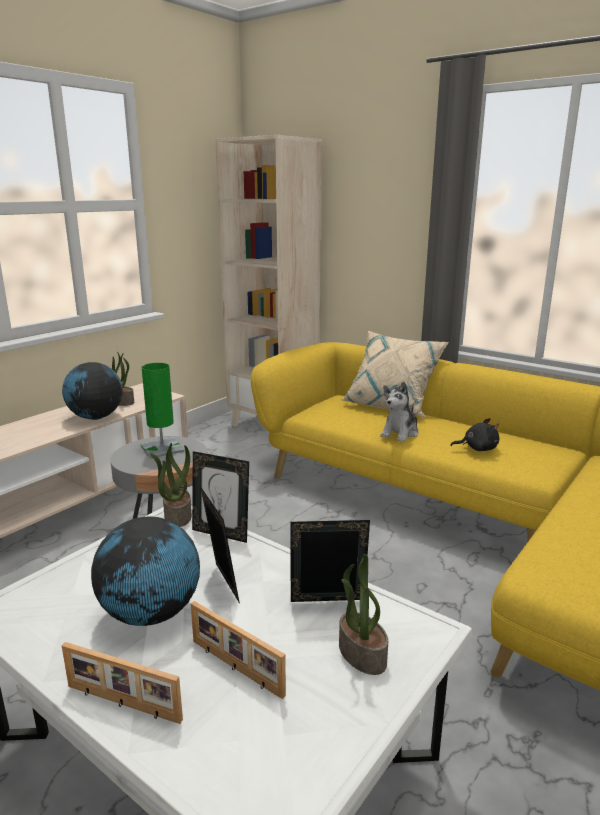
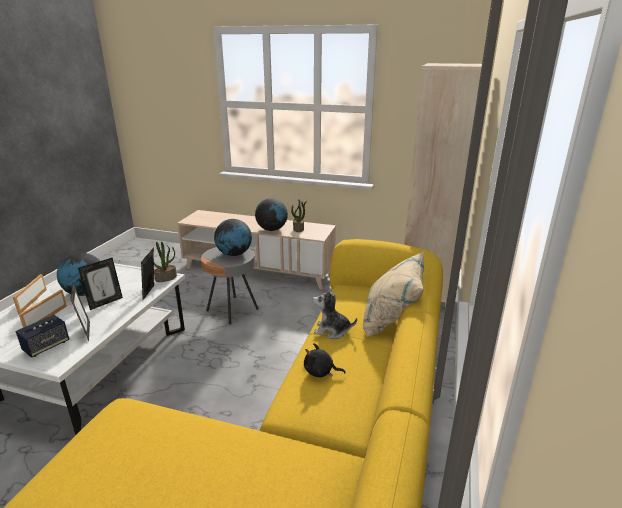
camera: 70 degrees right, 5 degrees up
green table lamp [141,363,185,459] -> globe [214,219,252,256]
potted plant [339,554,388,675] -> speaker [16,315,69,357]
black plush toy [450,418,499,451] -> black plush toy turned 120 degrees clockwise [304,343,346,378]

